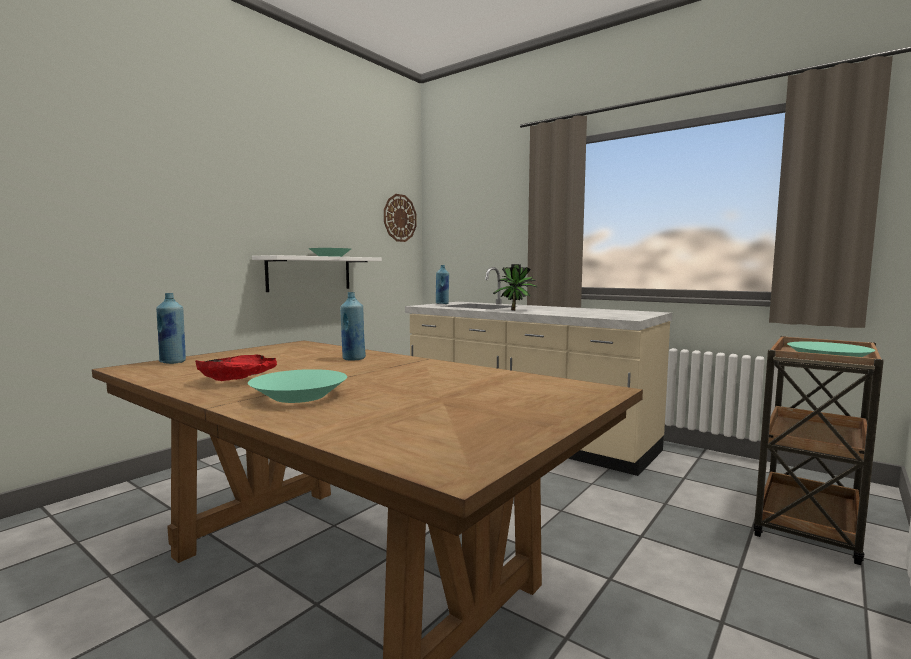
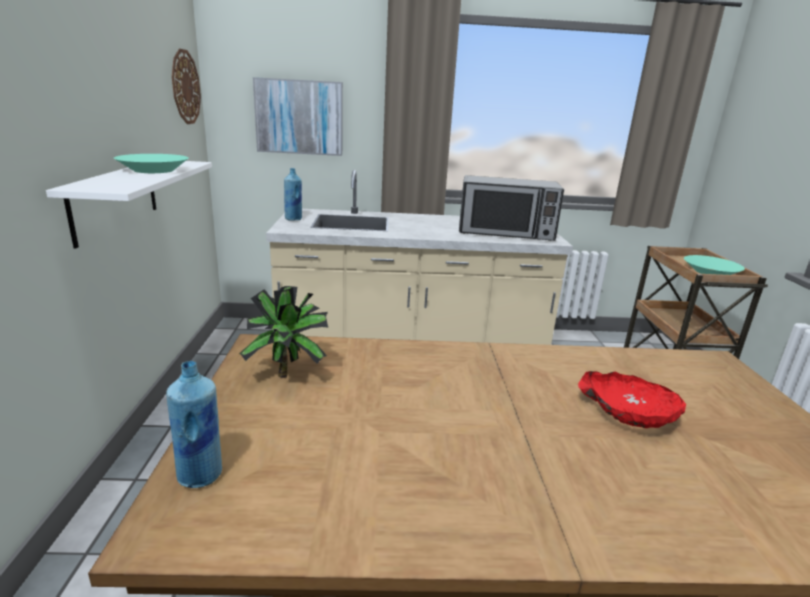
camera: 40 degrees left, 15 degrees up
red bowl [195,354,277,381] -> red bowl moved to [578,371,686,428]
turquoise bowl [248,369,347,403] -> none
blue bottle [340,292,366,360] -> none
potted plant [493,264,537,311] -> potted plant moved to [239,286,329,378]
none -> picture [253,77,343,156]
none -> microwave [459,175,564,241]

